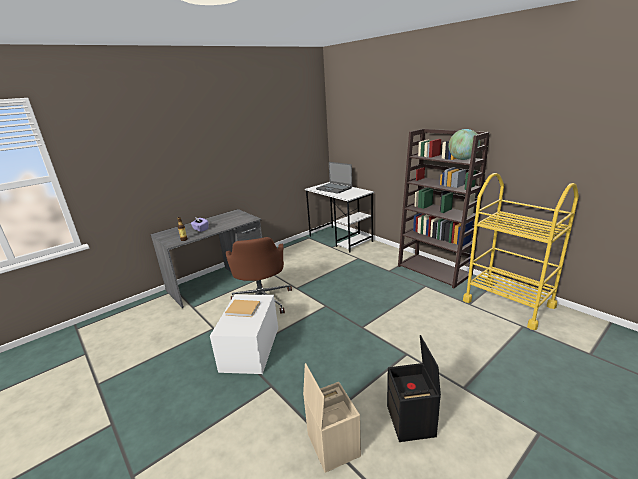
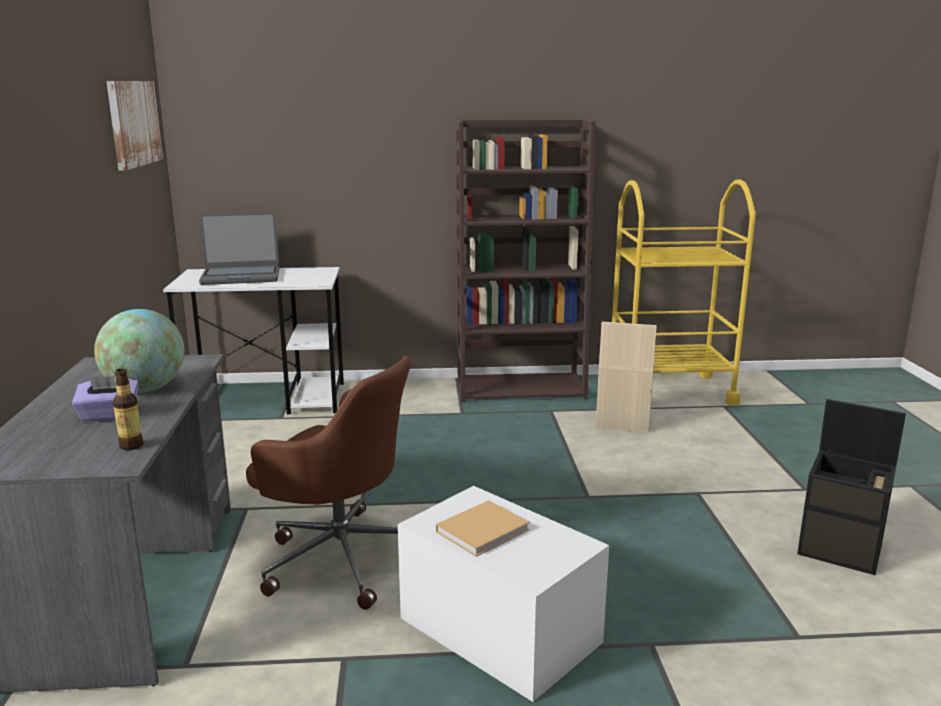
camera: 55 degrees left, 5 degrees down
beige storage box [303,363,361,473] -> beige storage box moved to [596,322,657,433]
globe [448,129,481,160] -> globe moved to [94,309,185,392]
none -> picture [106,81,163,171]

